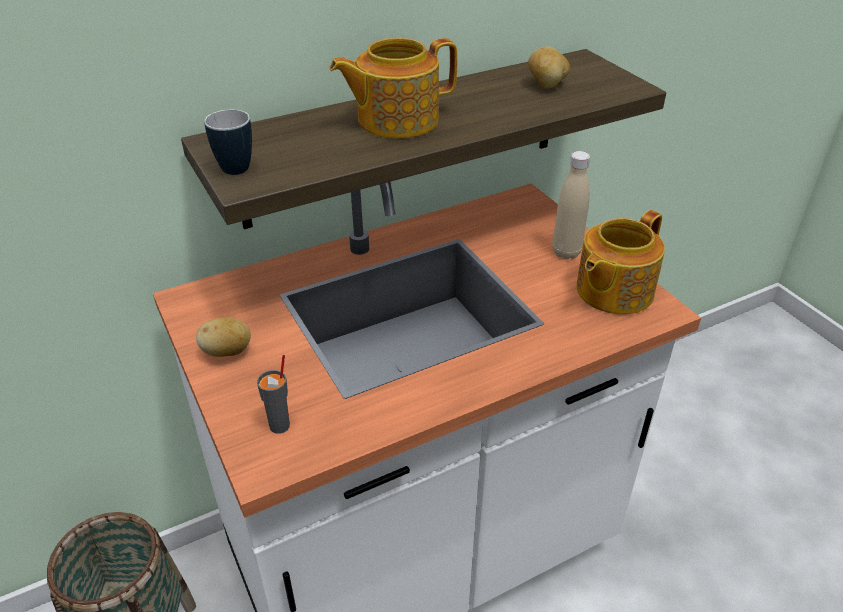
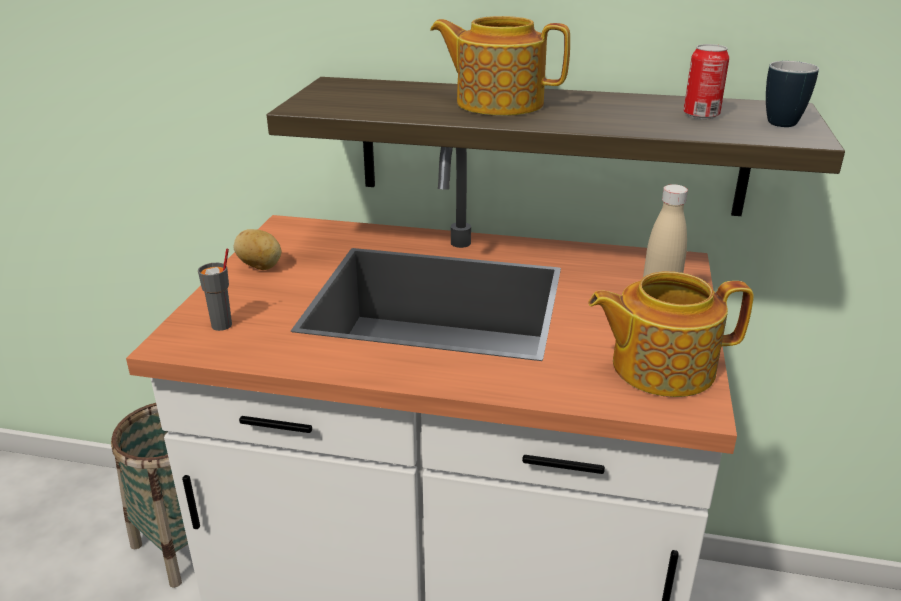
camera: 40 degrees right, 10 degrees down
mug [204,109,252,175] -> mug moved to [766,61,819,127]
potato [528,47,570,88] -> can [683,44,729,119]

